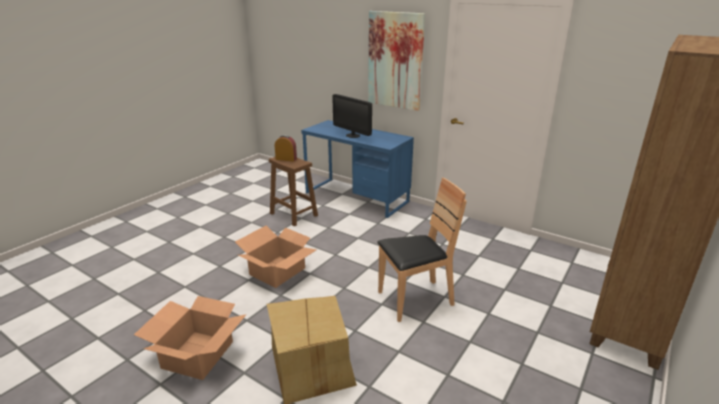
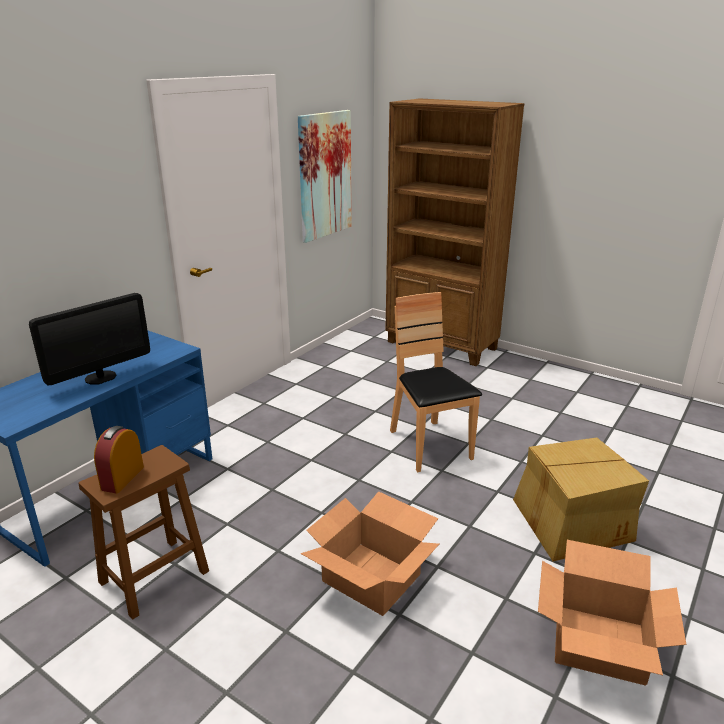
camera: 90 degrees left, 0 degrees up
picture [368,11,425,111] -> picture moved to [298,110,352,243]

